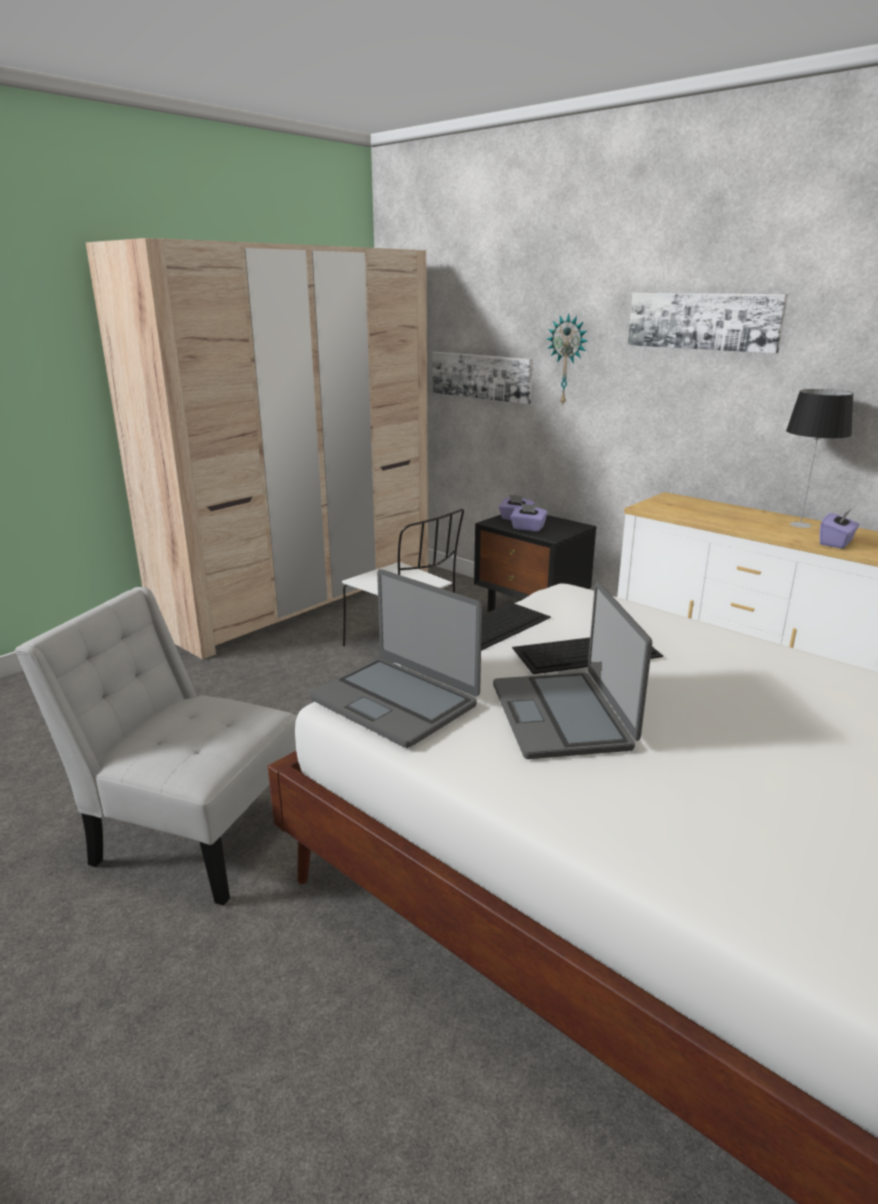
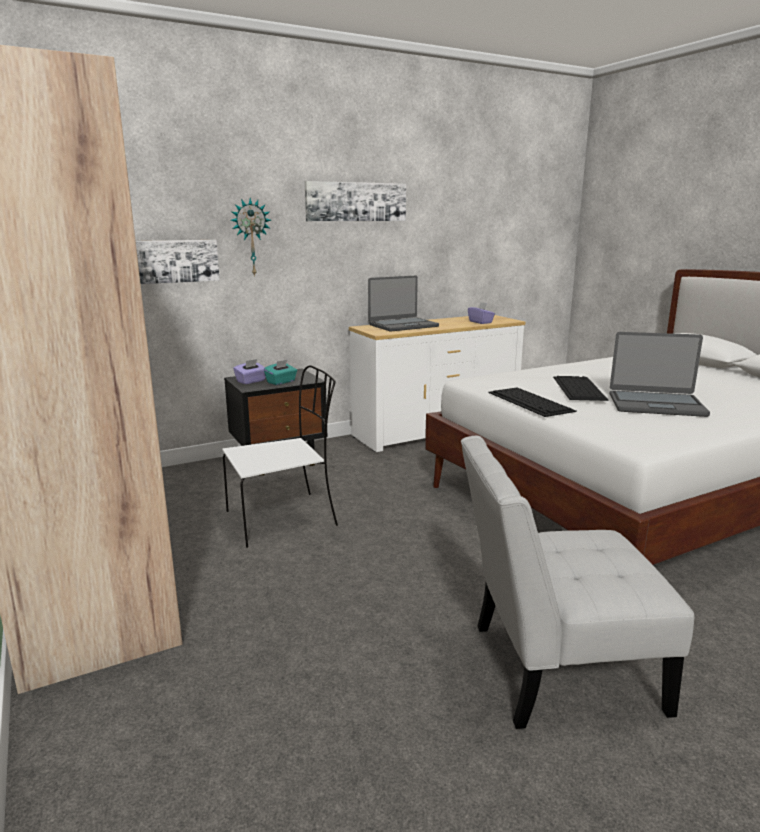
camera: 70 degrees left, 5 degrees down
white chair [15,587,296,906] -> white chair turned 45 degrees clockwise [461,436,695,729]
laptop [310,569,482,748] -> laptop moved to [368,276,439,331]
purple tissue box [510,503,548,531] -> turquoise tissue box [264,360,297,385]
table lamp [786,389,854,528] -> none

